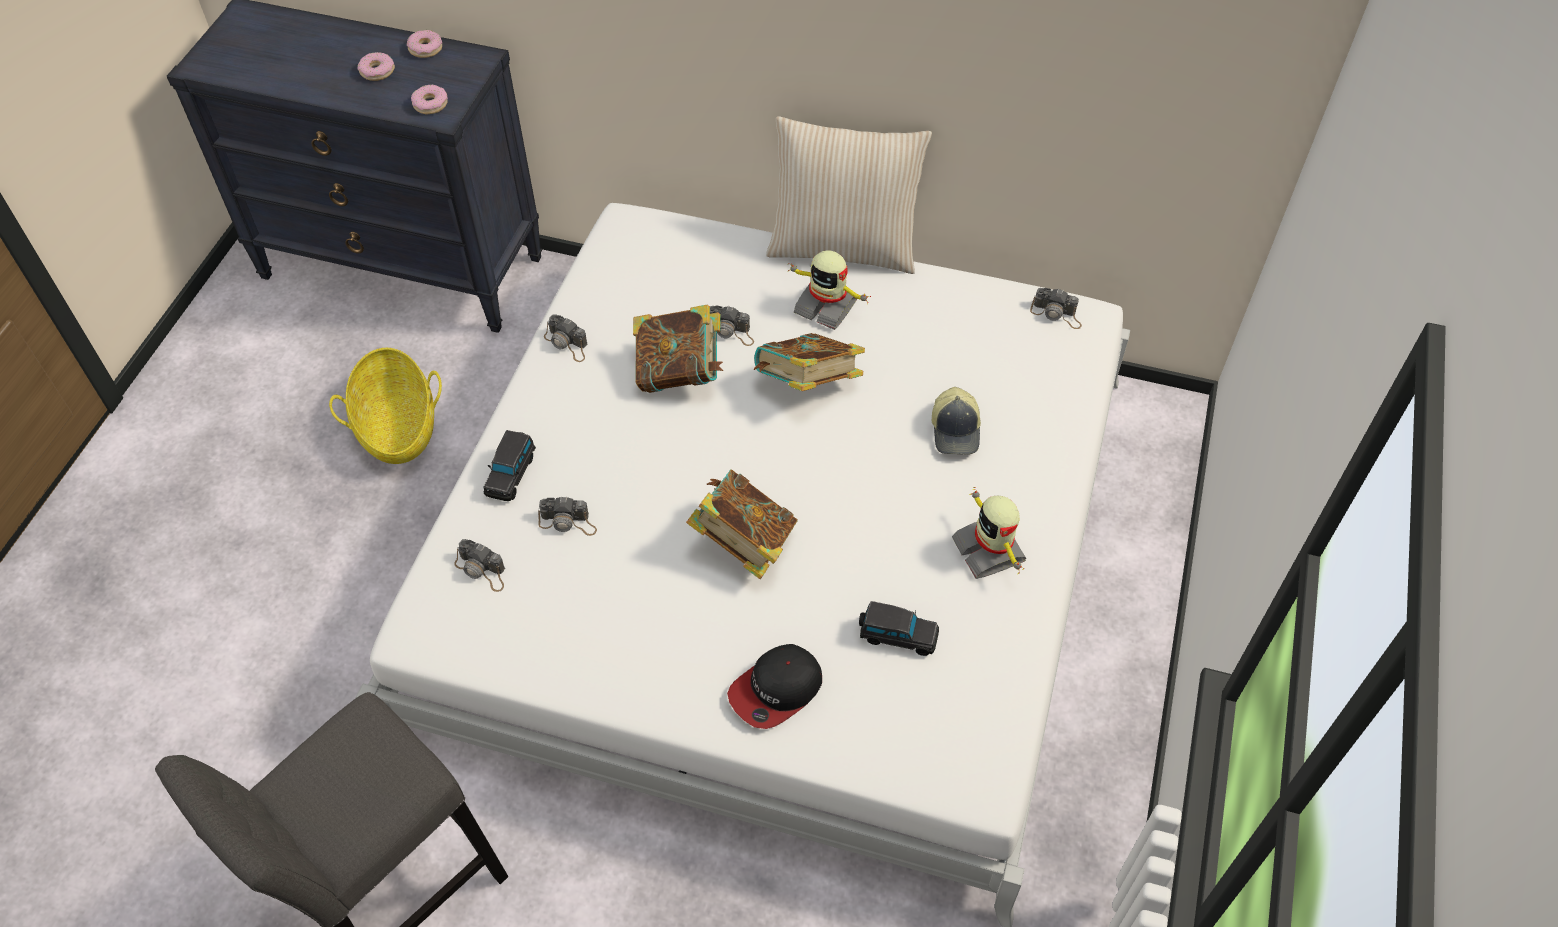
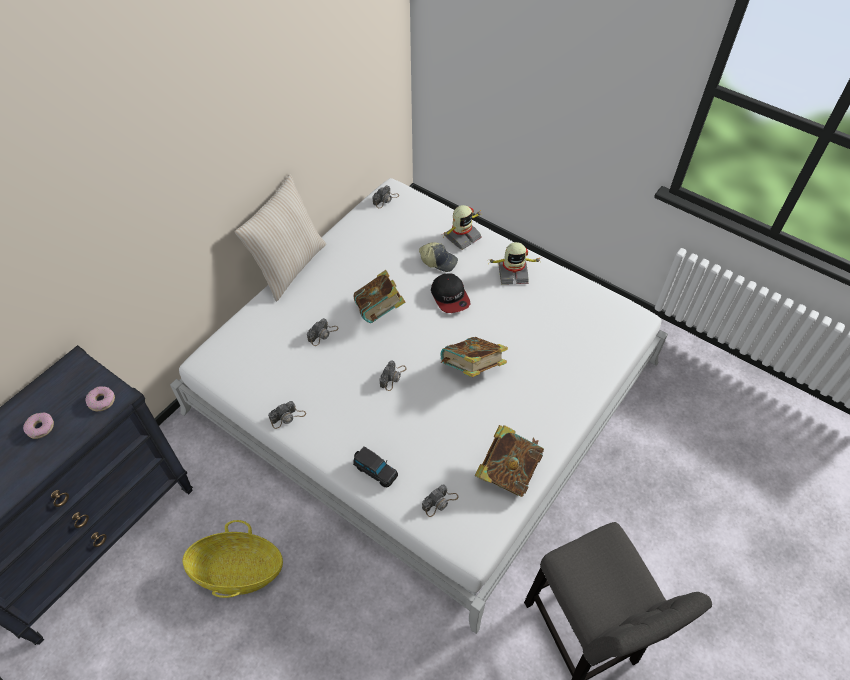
camera: 70 degrees left, 0 degrees up
donut [407,30,442,58] -> none
camera [538,496,597,536] -> camera moved to [380,360,406,391]
book [633,305,723,393] -> book moved to [475,425,544,497]
cap [727,644,822,729] -> cap moved to [431,274,470,313]
toy robot [786,250,871,330] -> toy robot moved to [443,205,482,250]
black toy car [859,601,939,656] -> none

